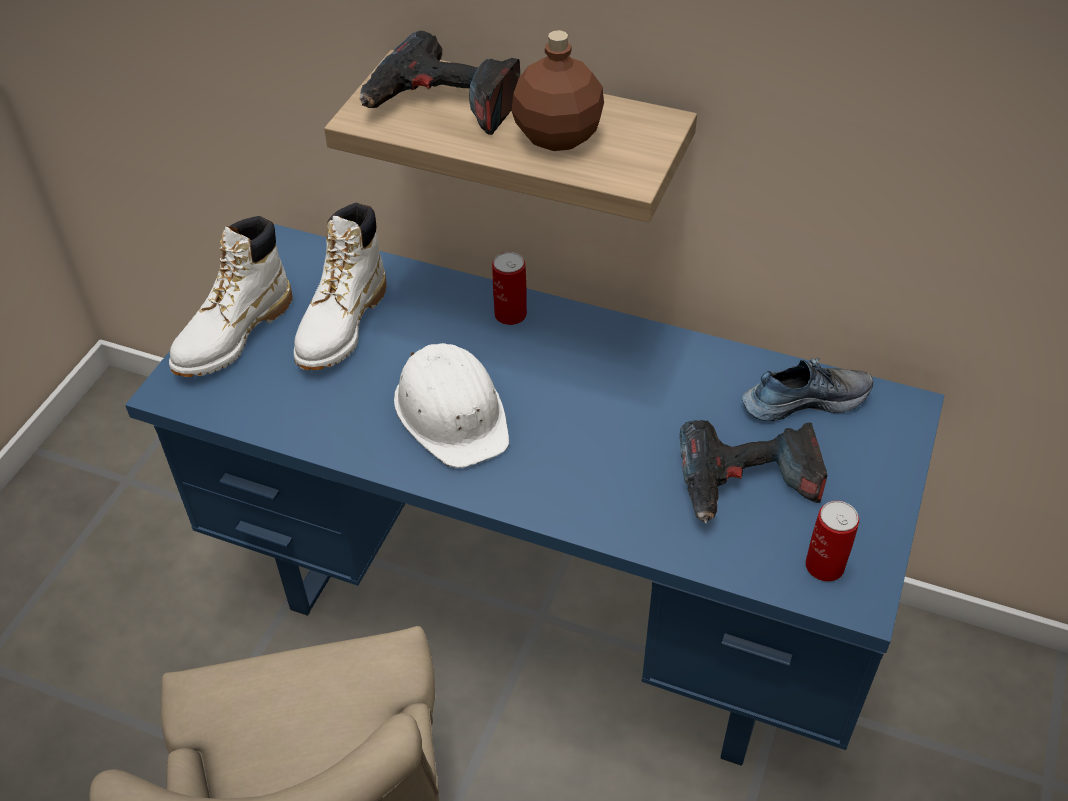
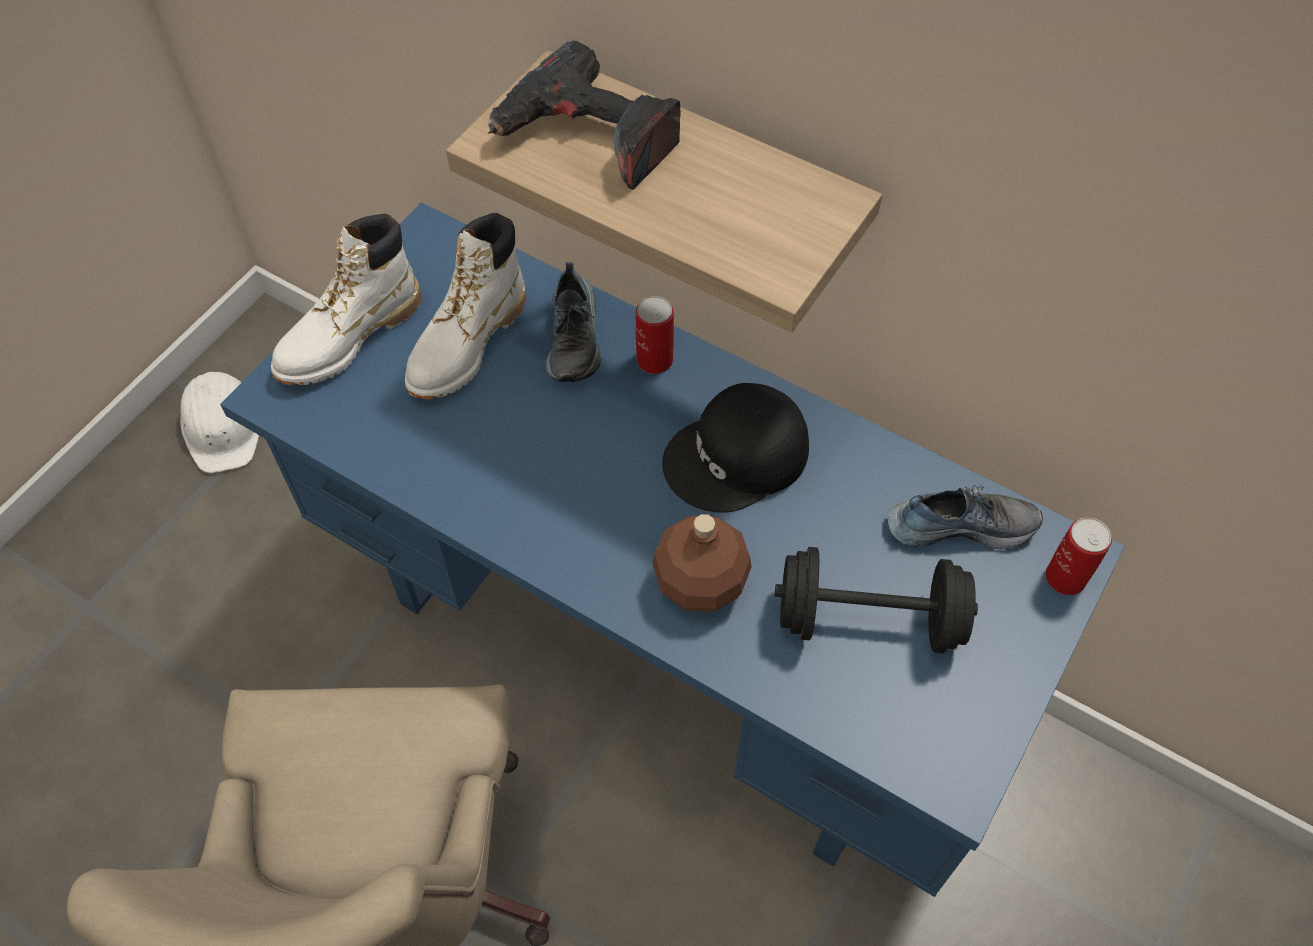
camera: 10 degrees right, 10 degrees up
white hard hat [394,343,509,468] -> white hard hat moved to [180,371,259,473]
brown bottle [512,30,604,151] -> brown bottle moved to [652,514,751,612]
power drill [680,420,828,524] -> black dumbbell [775,547,978,653]
can [805,501,859,582] -> can moved to [1046,518,1112,595]
none -> shoe [545,262,601,382]
none -> black cap [662,383,809,513]

